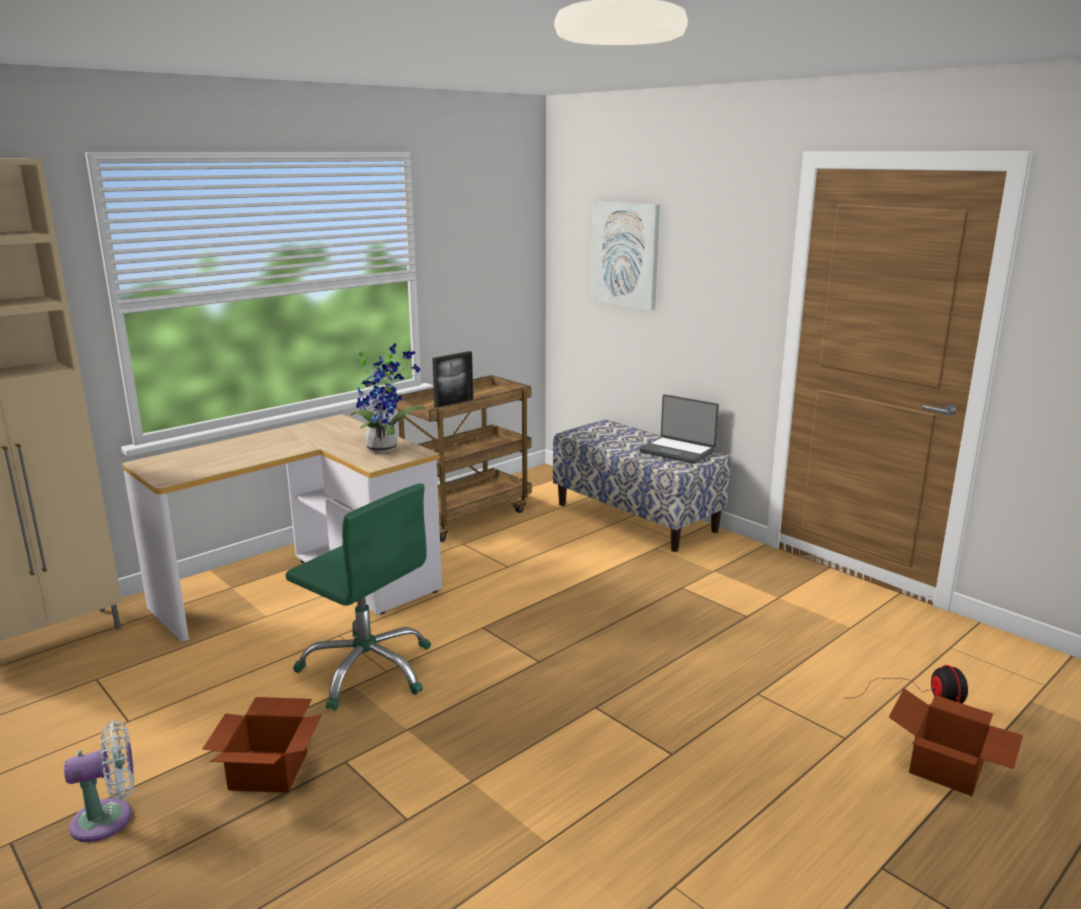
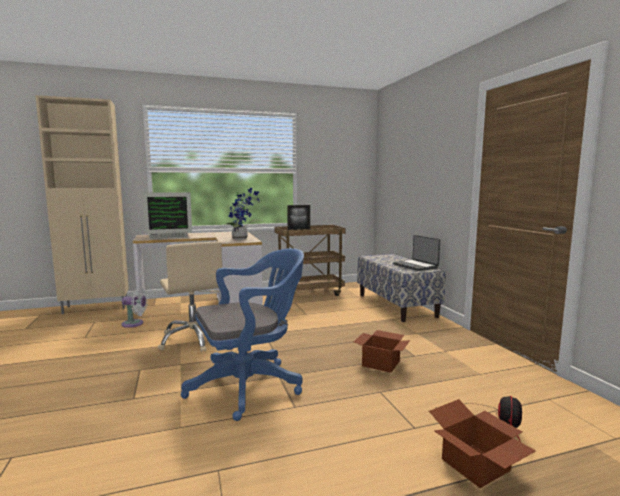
camera: 25 degrees right, 10 degrees down
white fan [64,721,134,842] -> white fan moved to [121,287,148,328]
cardboard box [202,697,322,793] -> cardboard box moved to [354,330,410,373]
green office chair [285,483,431,711] -> beige office chair [158,241,222,352]
picture [590,201,660,310] -> none
none -> monitor [142,192,192,239]
none -> blue office chair [181,248,304,421]

